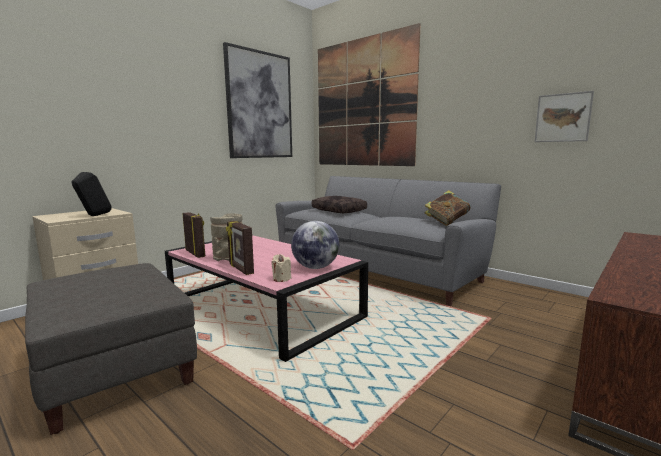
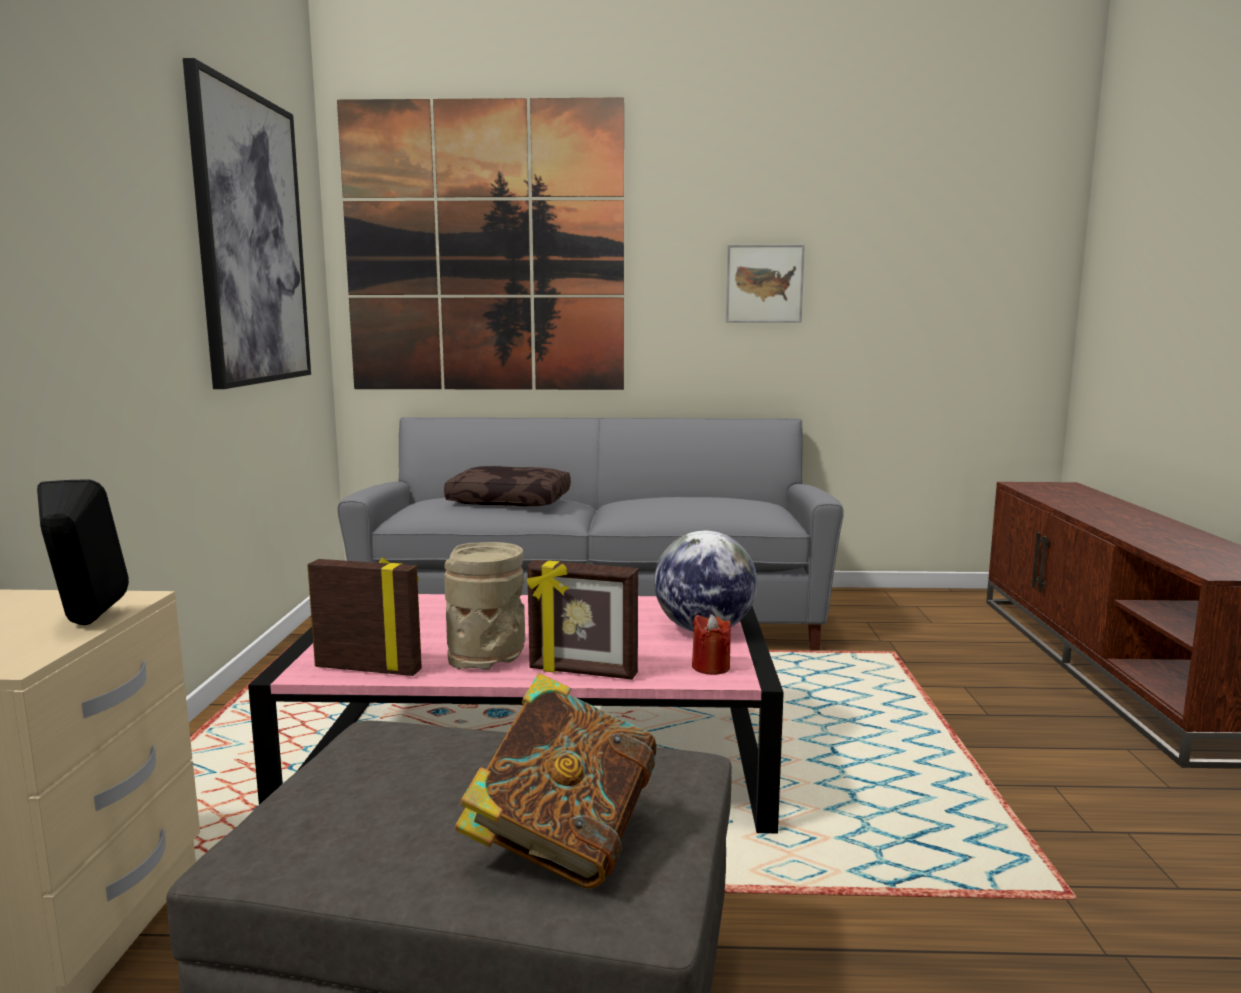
camera: 40 degrees left, 0 degrees up
beige candle [271,254,291,282] -> red candle [692,614,731,675]
book [425,190,471,226] -> book moved to [455,673,657,889]
picture [534,91,594,142] -> picture moved to [726,245,805,323]

